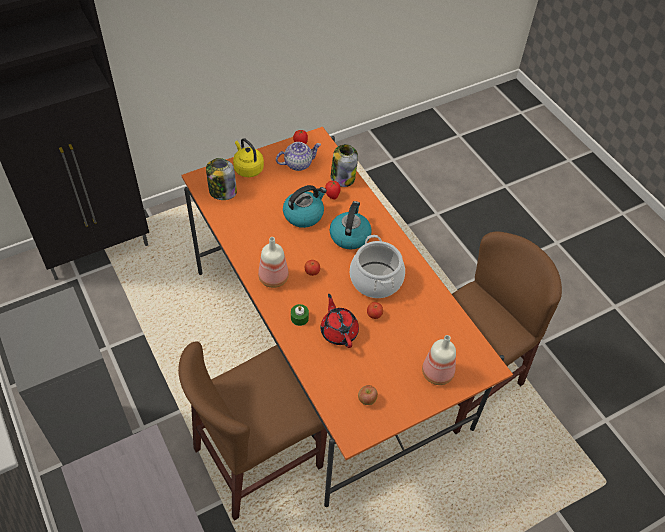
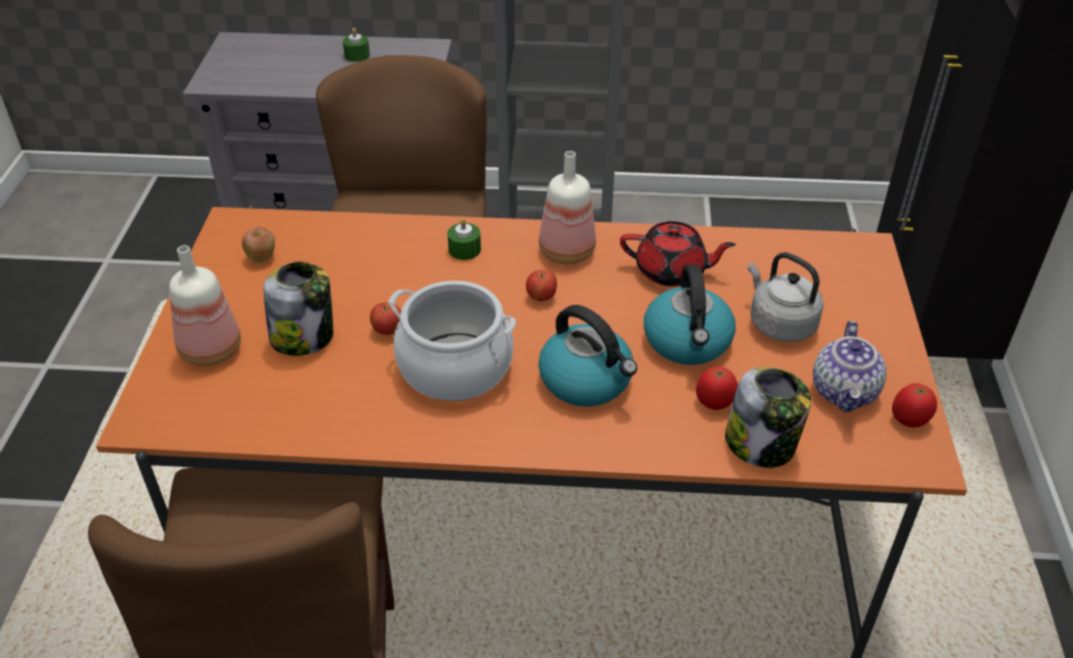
camera: 125 degrees right, 10 degrees down
jar [206,158,237,200] -> jar moved to [263,261,333,356]
yellow kettle [233,138,264,177] -> none
red teapot [320,294,359,348] -> red teapot moved to [620,221,736,287]
none -> green candle [343,28,370,62]
none -> grey kettle [748,252,824,342]

